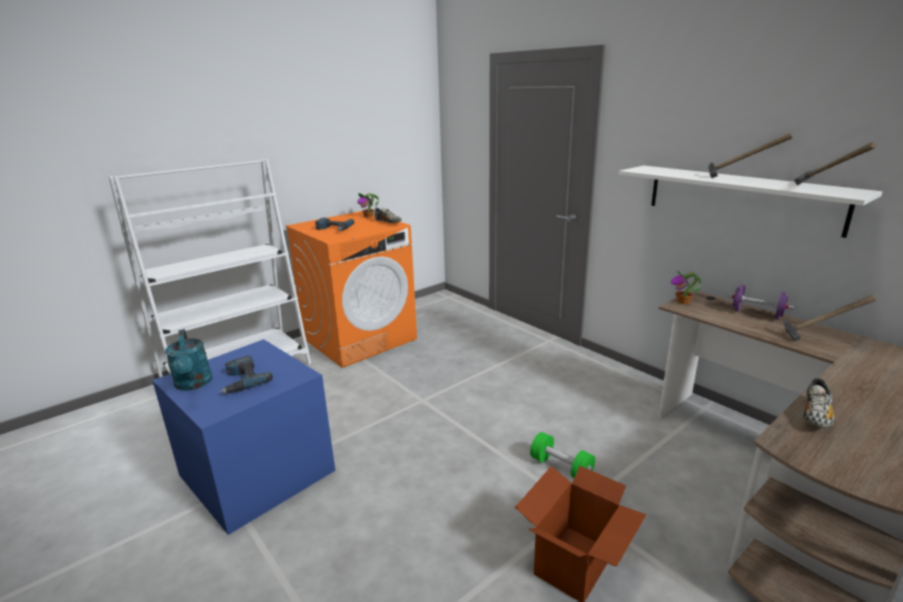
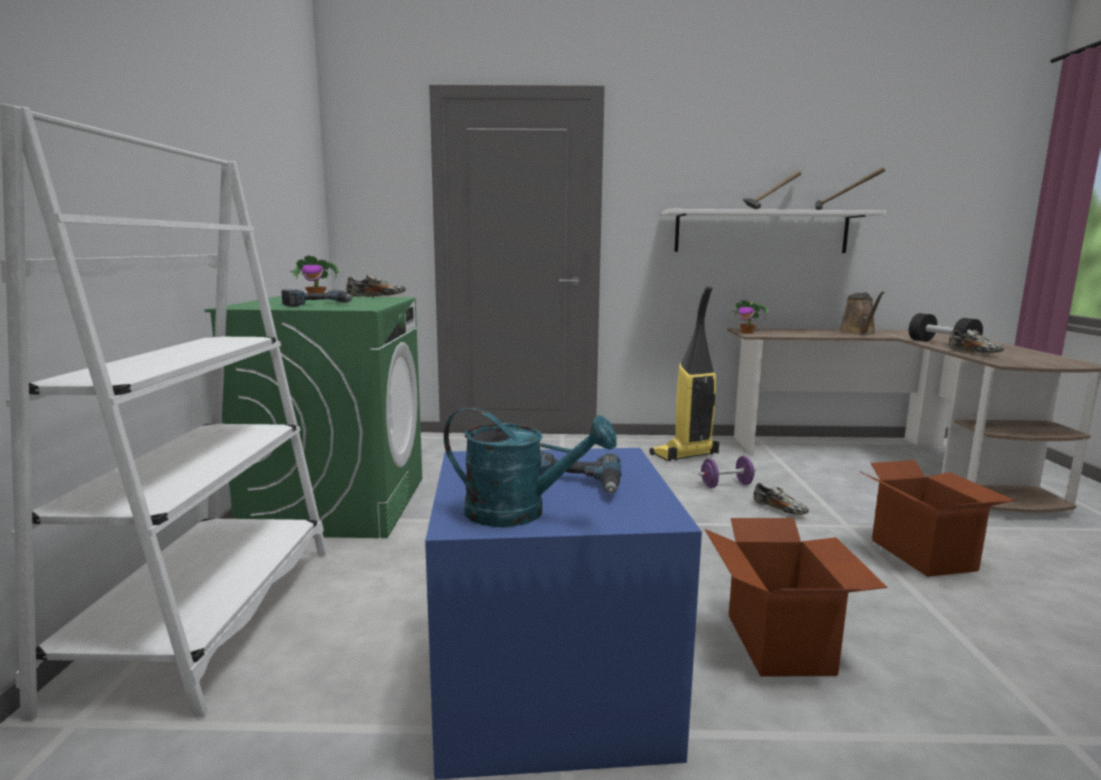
camera: 50 degrees left, 10 degrees down
orange washing machine [286,211,417,368] -> green washing machine [204,296,422,538]
green dumbbell [530,432,595,478] -> shoe [753,483,809,515]
purple dumbbell [728,285,794,319] -> purple dumbbell moved to [699,456,756,488]
hammer [783,295,876,341] -> brown watering can [839,291,885,335]
none -> vacuum cleaner [649,286,719,461]
none -> cardboard box [704,518,887,677]
none -> black dumbbell [909,313,983,342]

